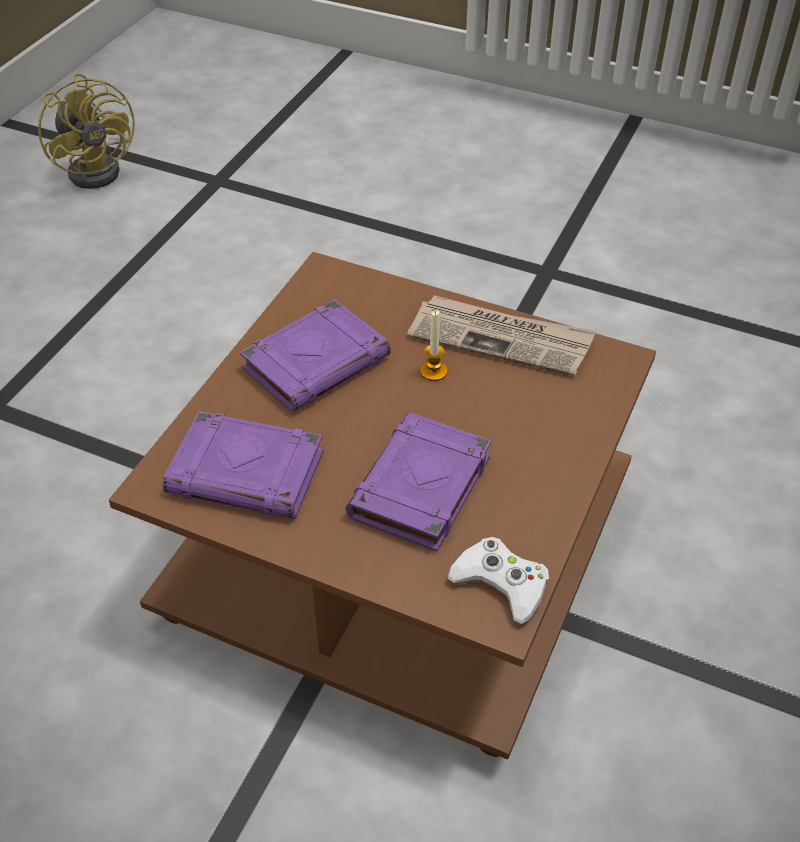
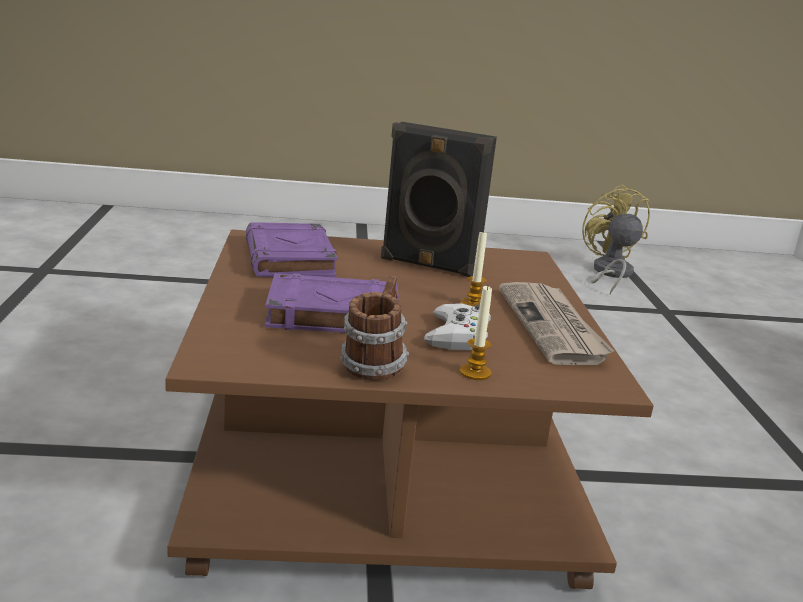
camera: 60 degrees right, 25 degrees down
yellow fan [38,73,135,189] -> yellow fan turned 135 degrees clockwise [582,184,650,294]
purple book [240,299,391,413] -> black speaker [381,122,497,277]
white game controller [447,537,549,624] -> white game controller moved to [424,303,491,350]
none -> mug [340,276,409,381]
none -> candle [460,286,492,380]

